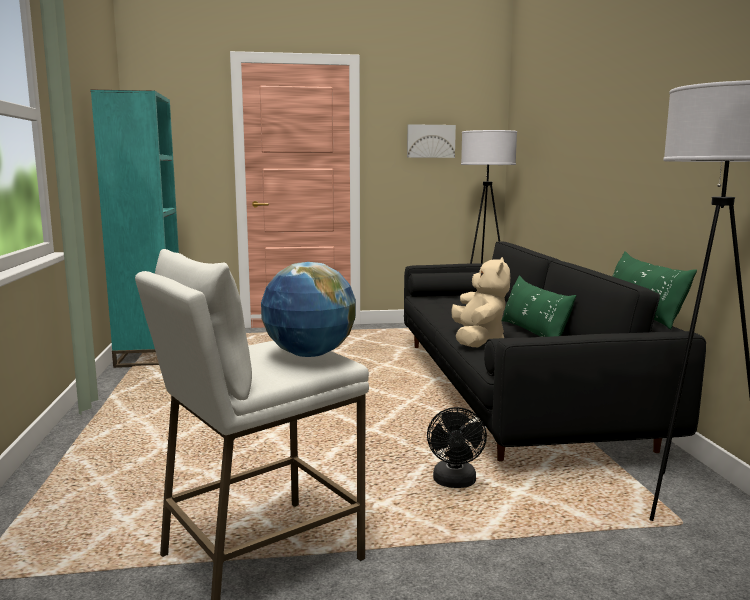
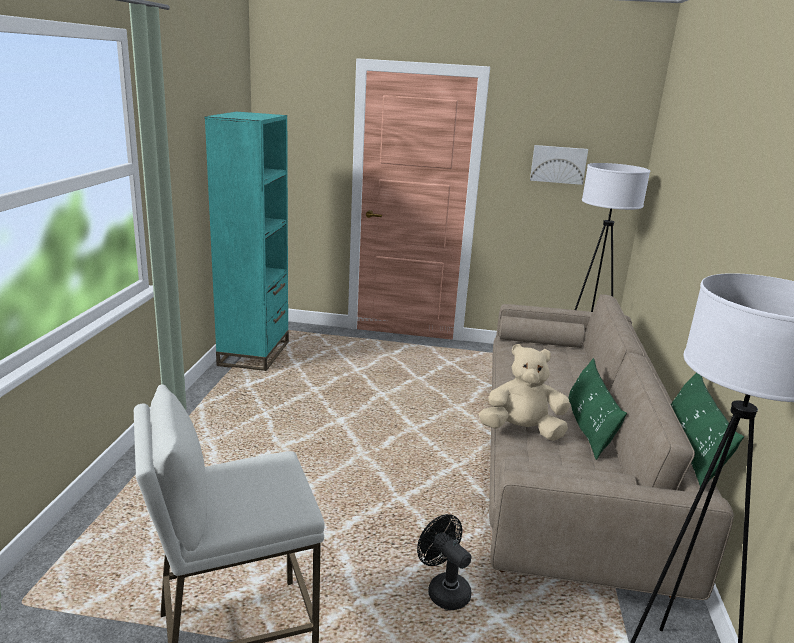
camera: 15 degrees right, 10 degrees up
globe [261,262,356,357] -> none
black sofa [404,241,706,462] -> beige sofa [489,294,734,600]
black fan [427,407,487,488] -> black fan turned 120 degrees clockwise [417,514,472,610]
beige plush toy [451,257,510,347] -> beige plush toy turned 105 degrees counterclockwise [479,344,570,441]

